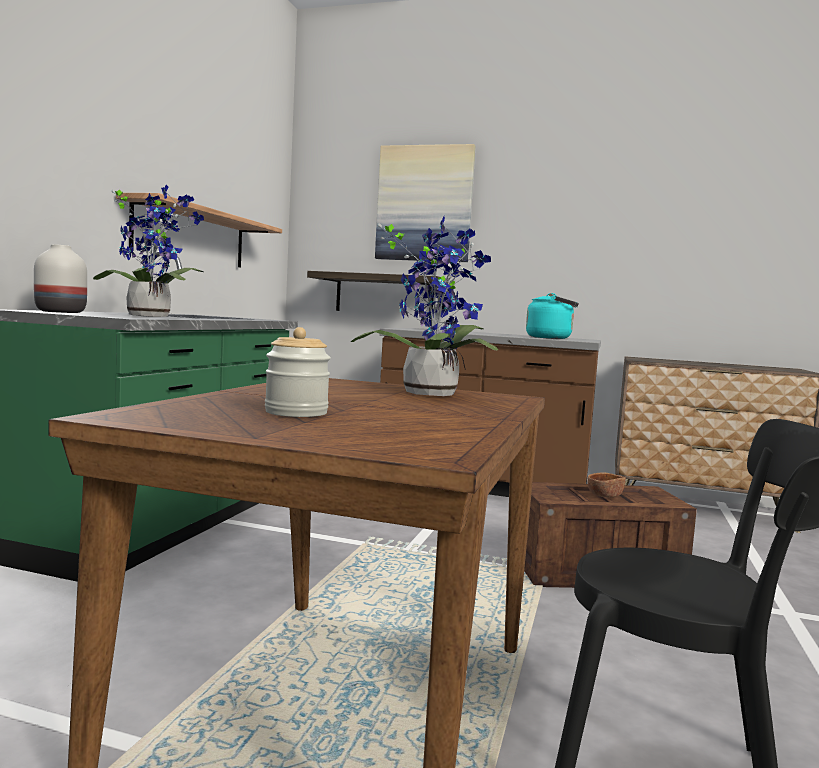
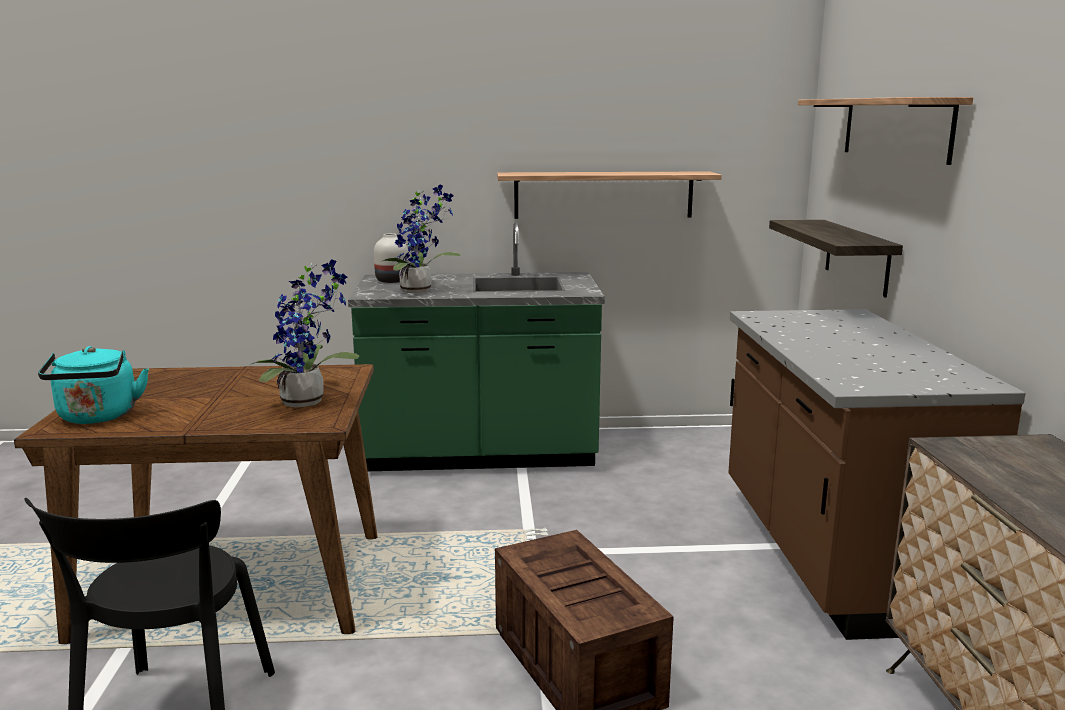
camera: 70 degrees right, 10 degrees up
jar [265,327,331,417] -> none
picture [375,144,476,262] -> shelf [798,97,973,165]
turquoise kettle [526,293,579,339] -> turquoise kettle moved to [38,346,149,424]
brown bowl [587,472,626,497] -> none

